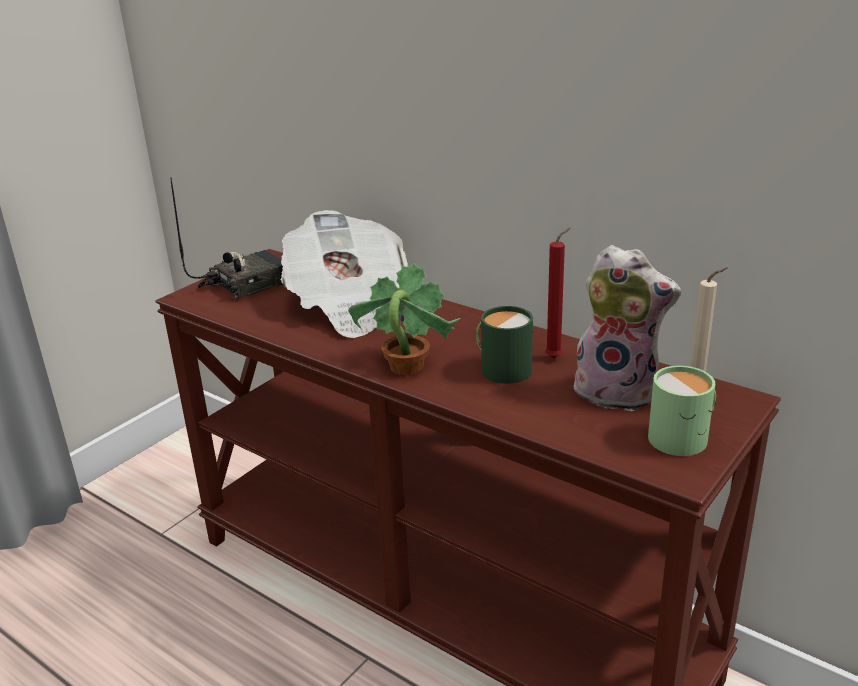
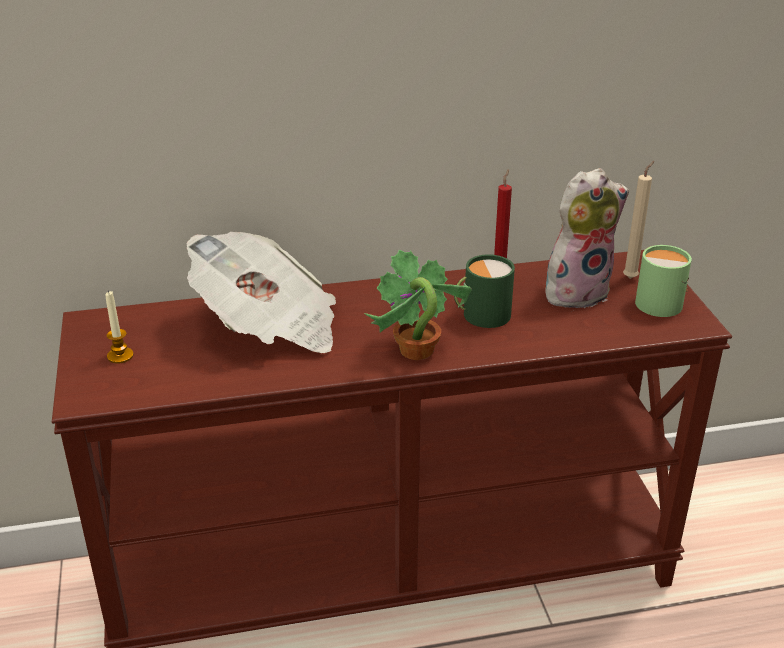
camera: 50 degrees left, 5 degrees up
radio [170,177,283,300] -> candle [105,291,134,364]

